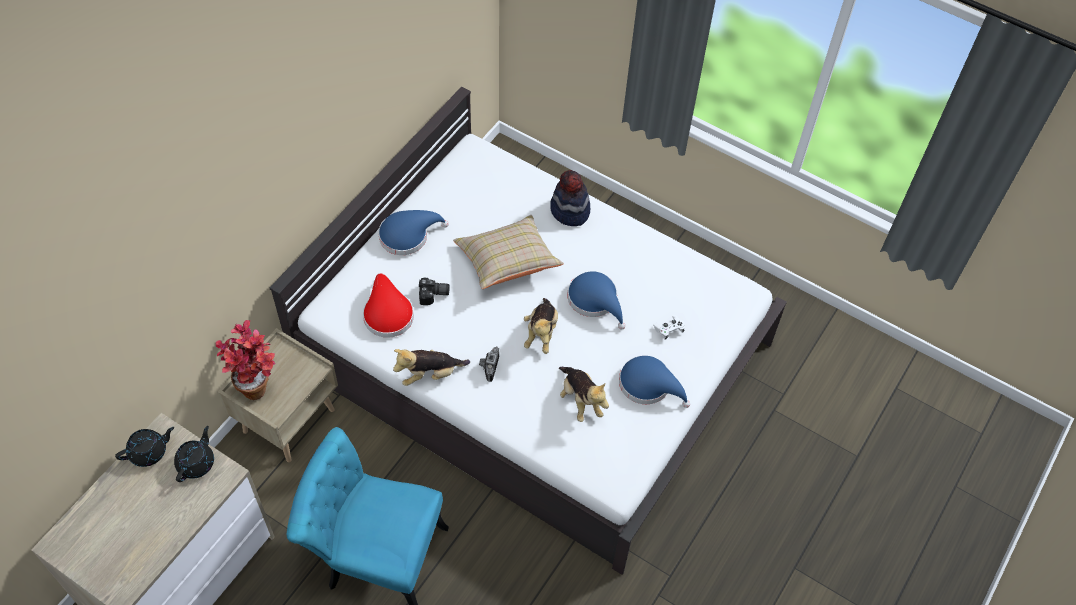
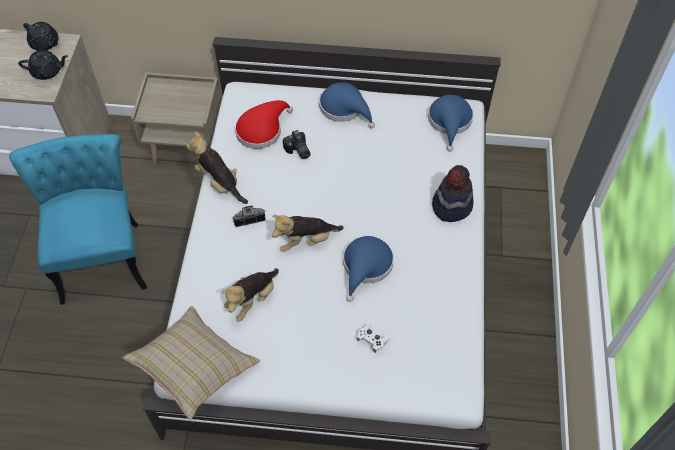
camera: 65 degrees right, 0 degrees up
potted plant [216,320,276,400] -> none
beige pillow [453,215,564,289] -> beige pillow moved to [122,306,260,420]
blue hat [619,355,690,408] -> blue hat moved to [428,95,473,152]

